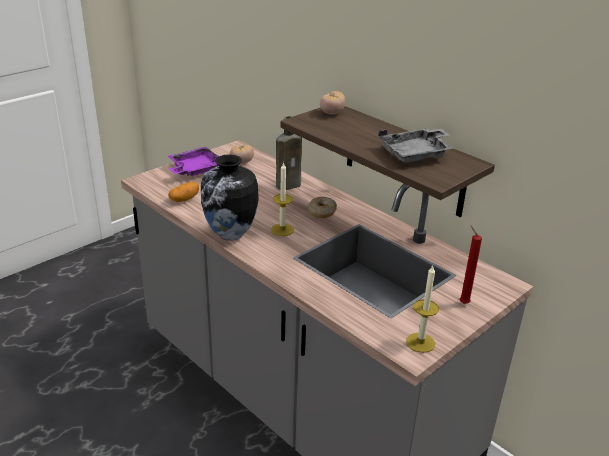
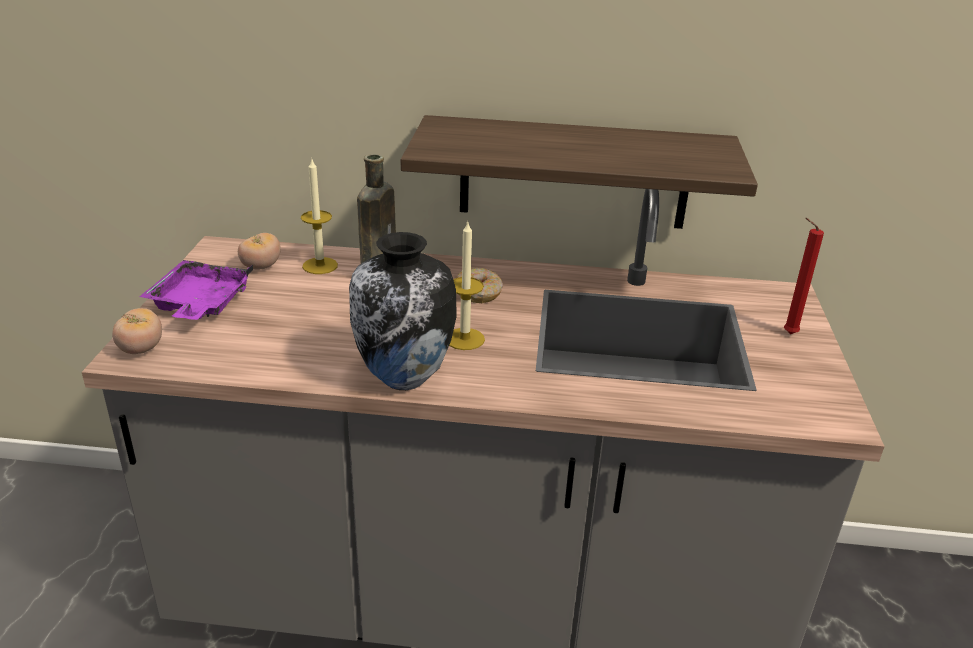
camera: 40 degrees left, 0 degrees up
potato [168,182,199,202] -> none
tomato [320,91,346,115] -> tomato moved to [112,308,162,354]
grey tray [378,128,454,162] -> none
candle [406,266,439,353] -> candle moved to [301,159,338,274]

